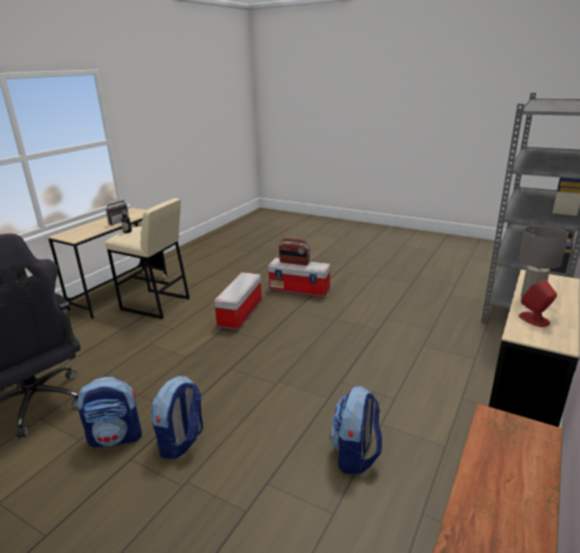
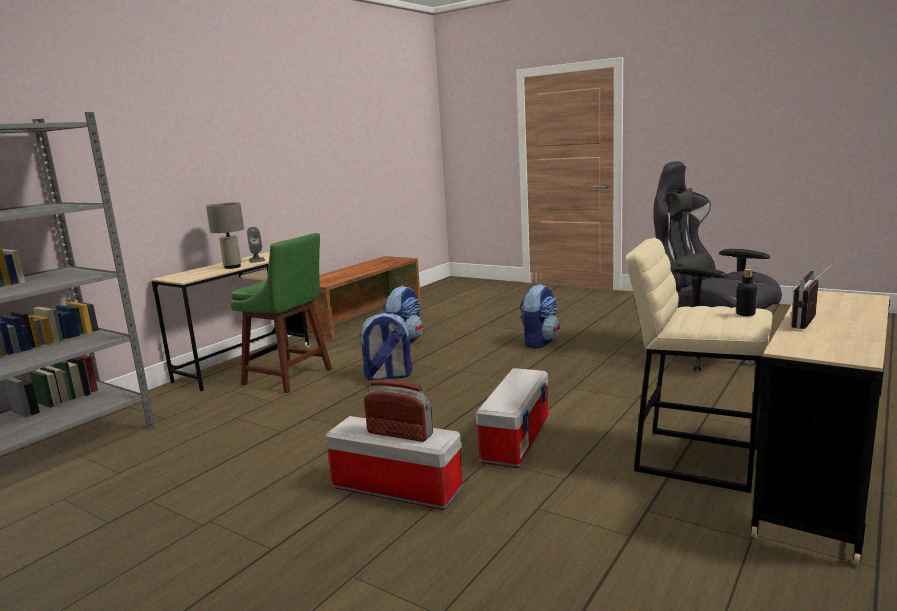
camera: 175 degrees left, 10 degrees down
backpack [77,377,142,447] -> backpack moved to [359,313,412,381]
red speaker [519,280,557,327] -> grey speaker [247,227,265,263]
none -> green chair [231,233,332,393]

